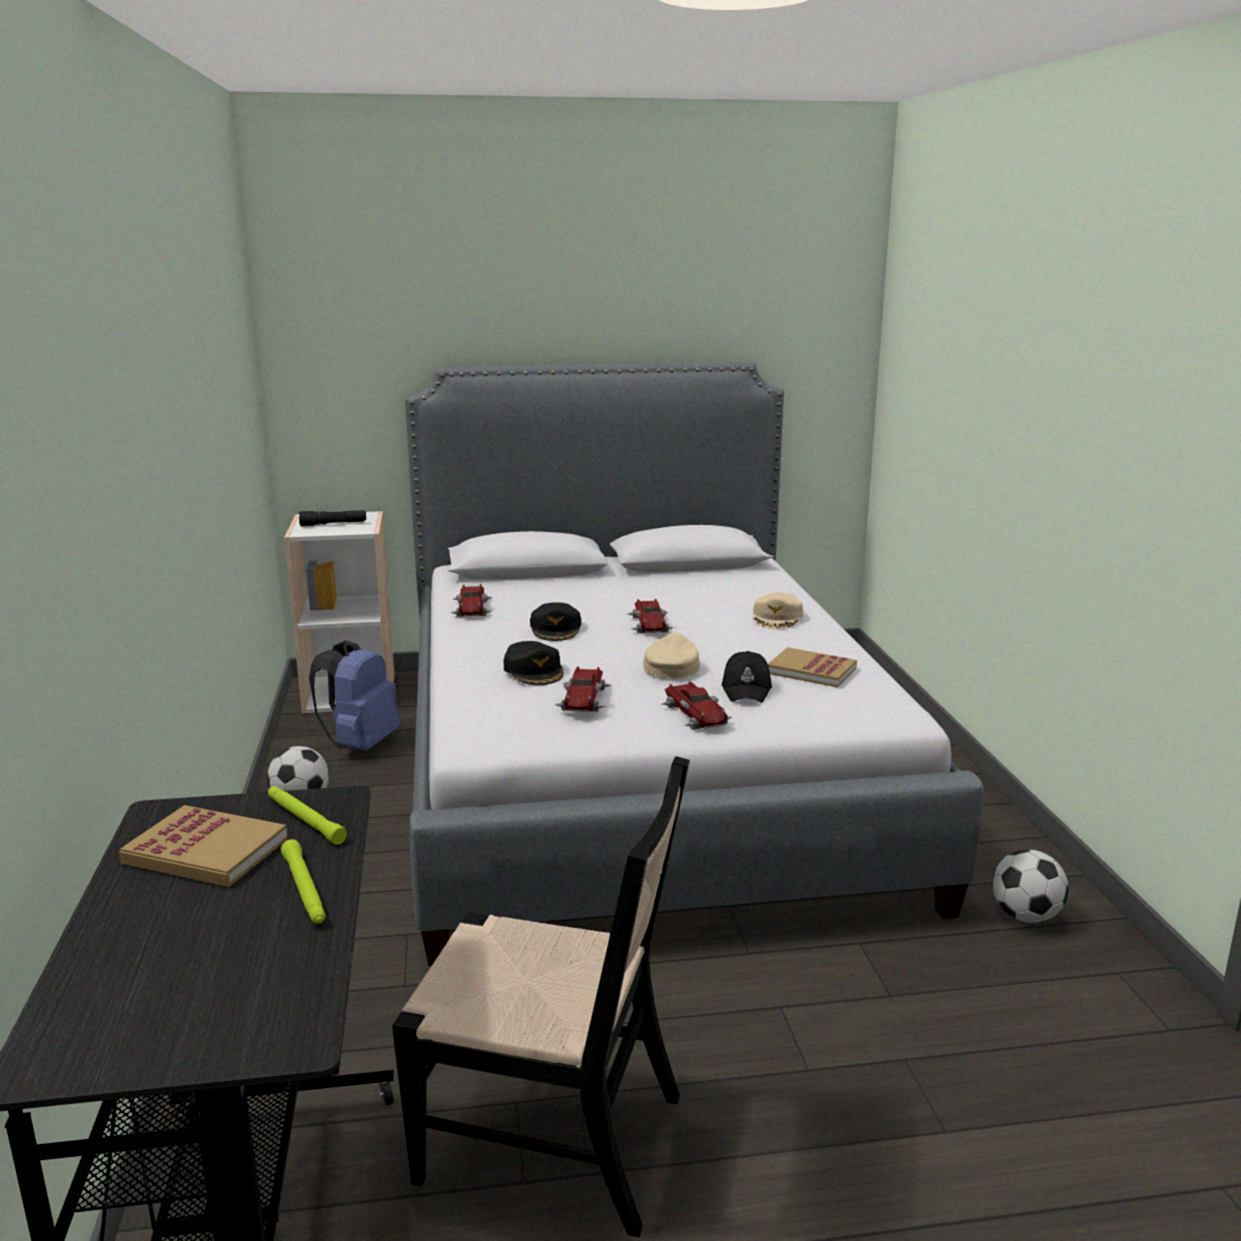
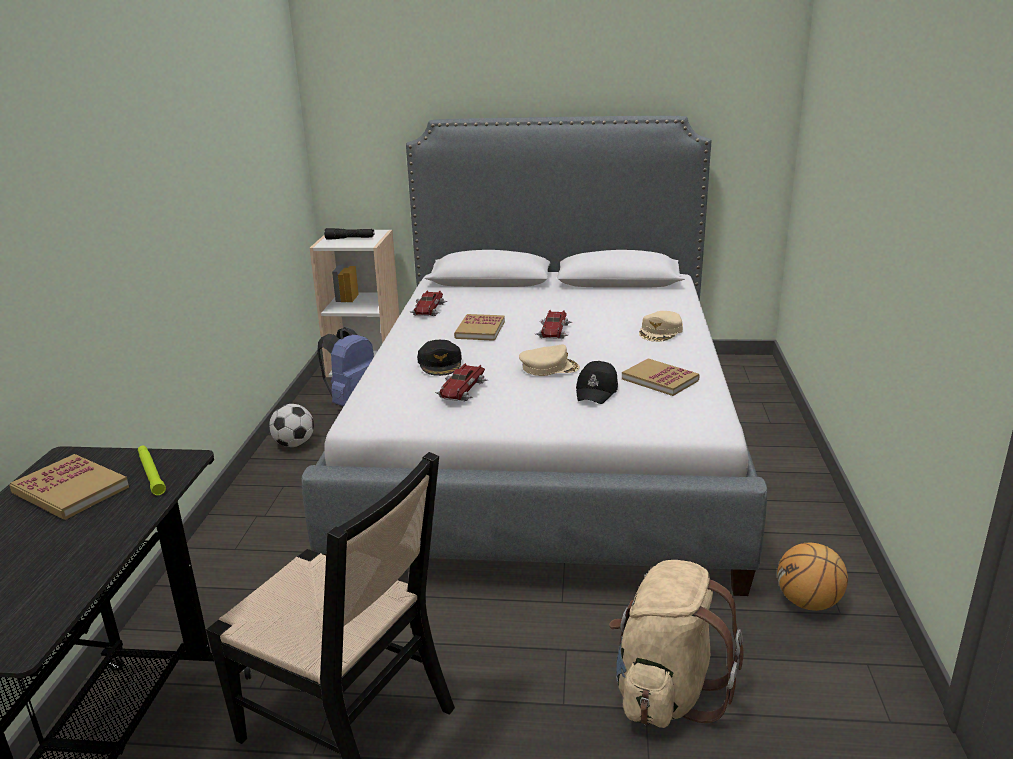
camera: 15 degrees right, 5 degrees up
green flashlight [281,839,325,924] -> none
black cap [530,602,581,641] -> book [454,314,505,341]
beige cap [643,633,700,678] -> beige cap turned 60 degrees clockwise [519,345,580,376]
toy car [662,681,732,730] -> none
football [993,849,1069,923] -> basketball [777,543,848,611]
none -> beige backpack [609,560,744,728]

